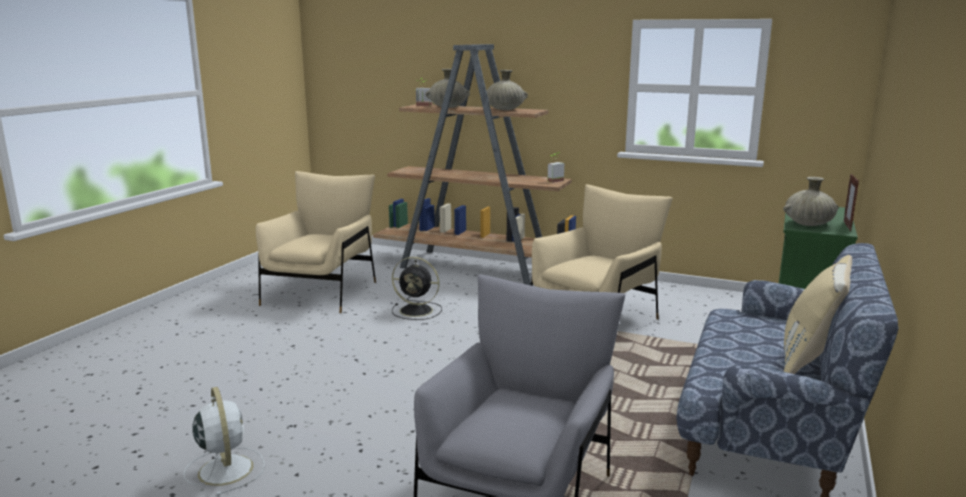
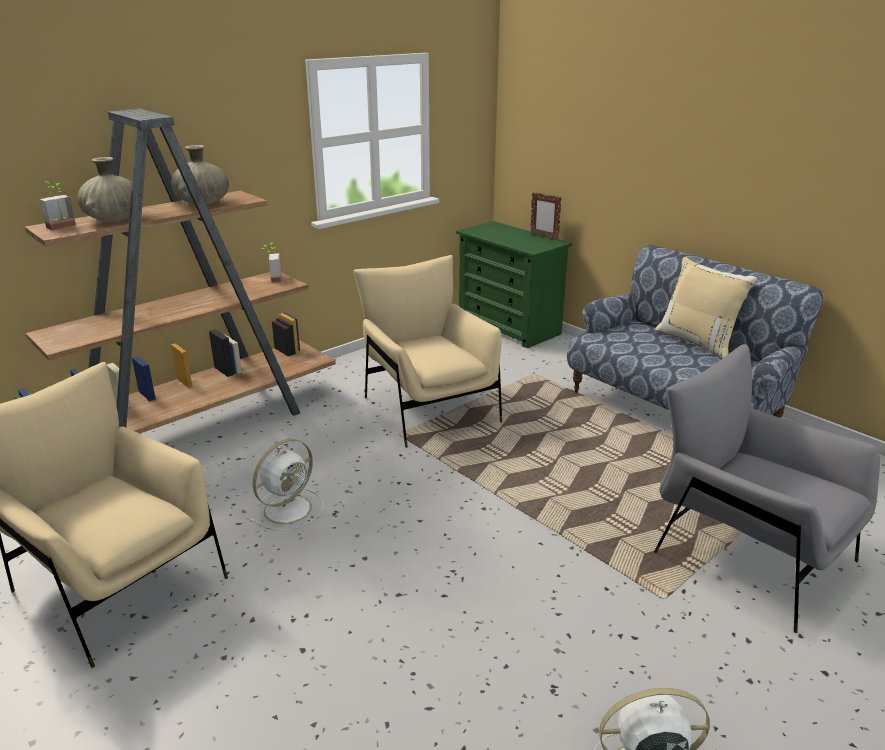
camera: 65 degrees left, 10 degrees up
black fan [392,257,442,320] -> white fan [249,439,324,531]
beige vase [783,177,839,226] -> none

